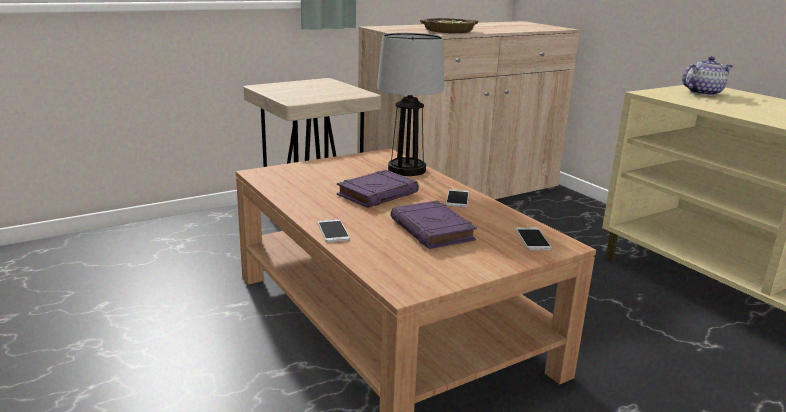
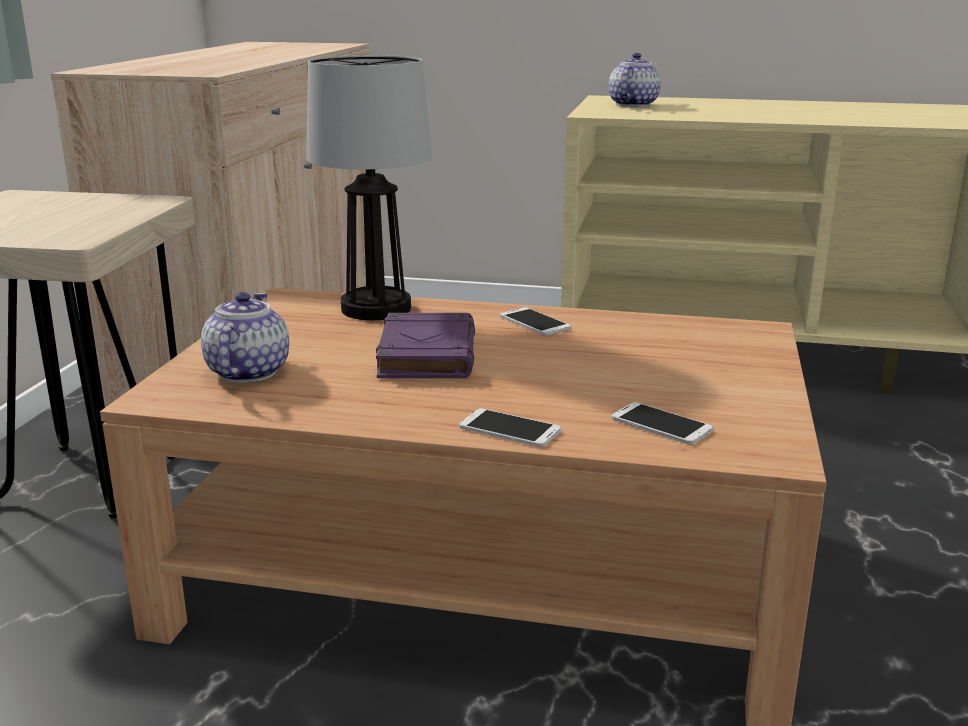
camera: 45 degrees left, 0 degrees up
purple book [391,200,477,249] -> none
bowl [420,18,478,33] -> none
phone [516,228,552,250] -> phone moved to [611,402,714,445]
none -> teapot [201,292,289,383]

